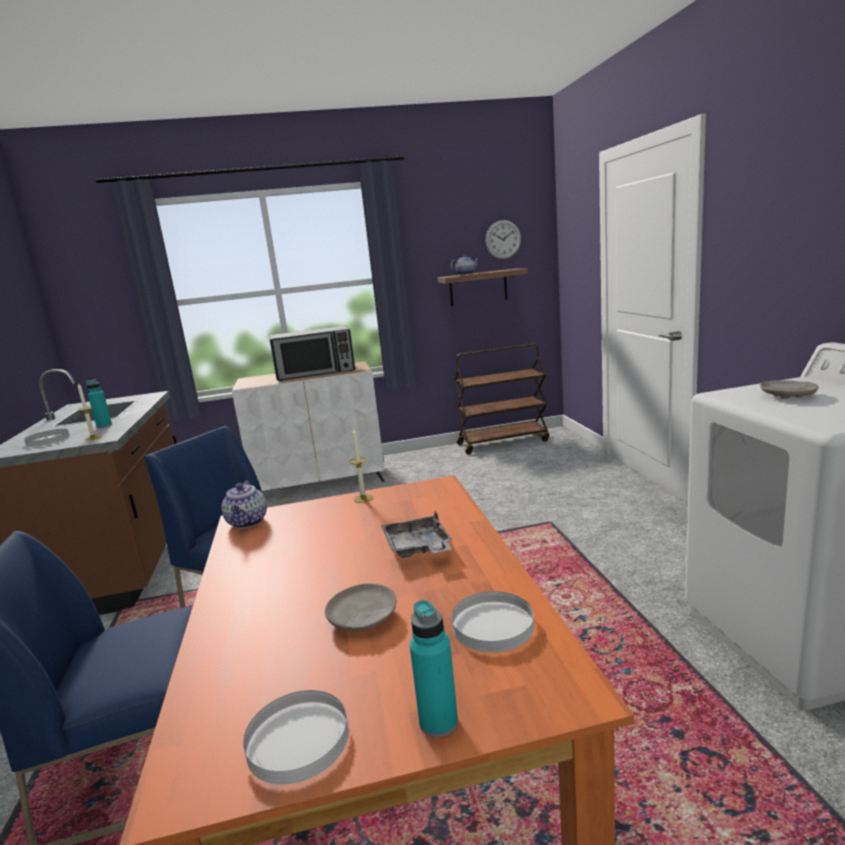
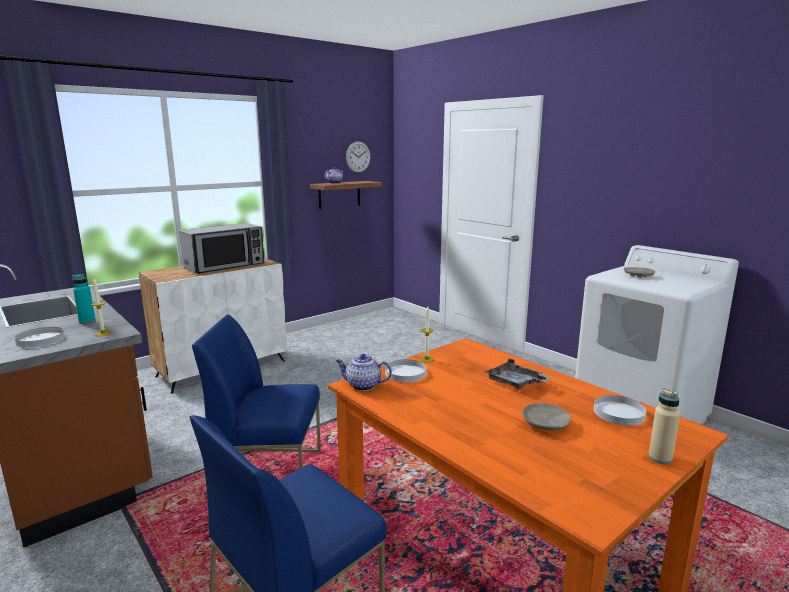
camera: 30 degrees left, 0 degrees up
teapot [222,481,267,529] -> teapot turned 135 degrees clockwise [336,354,392,391]
white plate [243,690,349,785] -> white plate moved to [385,359,427,382]
turquoise bottle [410,600,458,738] -> beige bottle [648,388,680,464]
brown cart [454,343,549,455] -> none

